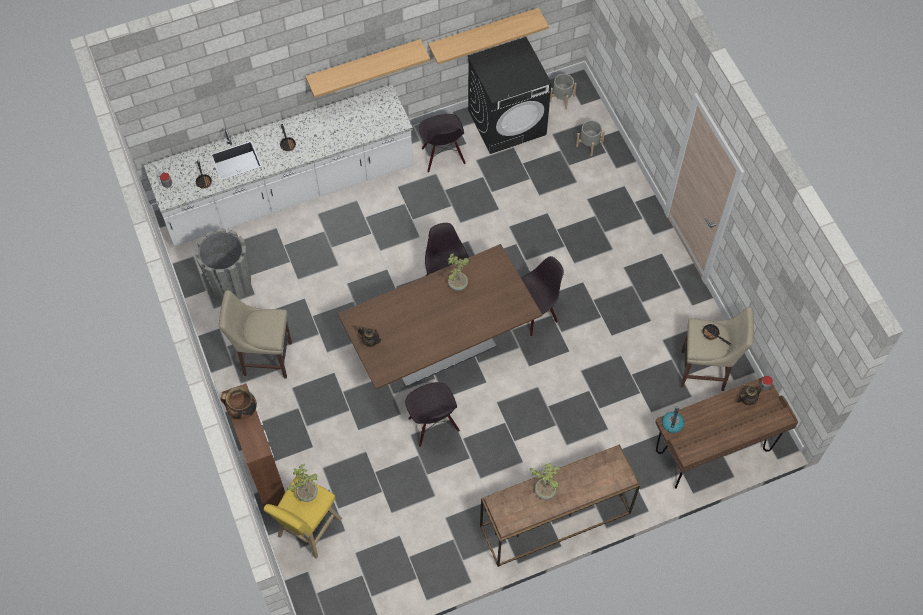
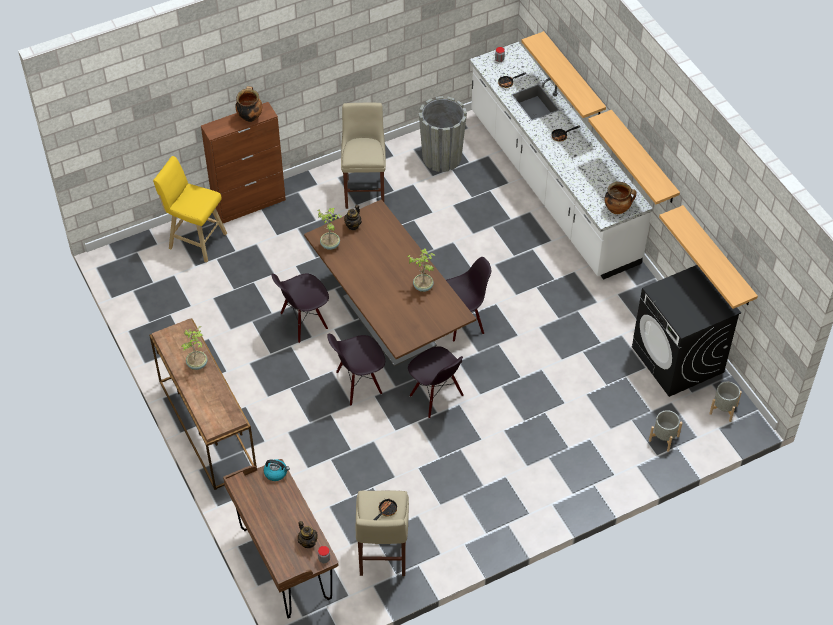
camera: 85 degrees right, 10 degrees down
potted plant [287,464,318,502] -> potted plant moved to [317,208,342,250]
black chair [419,114,466,173] -> black chair moved to [327,334,385,406]
none -> shelf [521,31,606,118]
none -> cooking pot [605,182,636,214]

